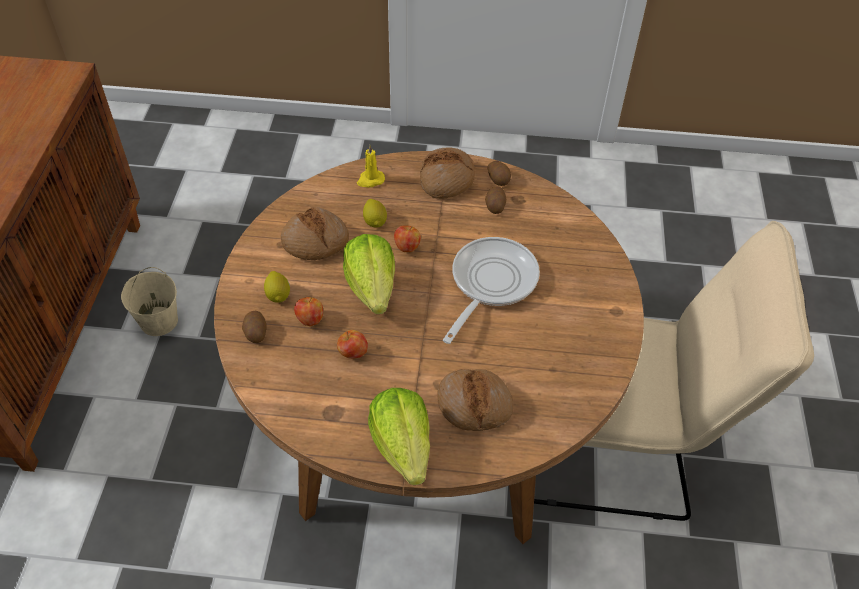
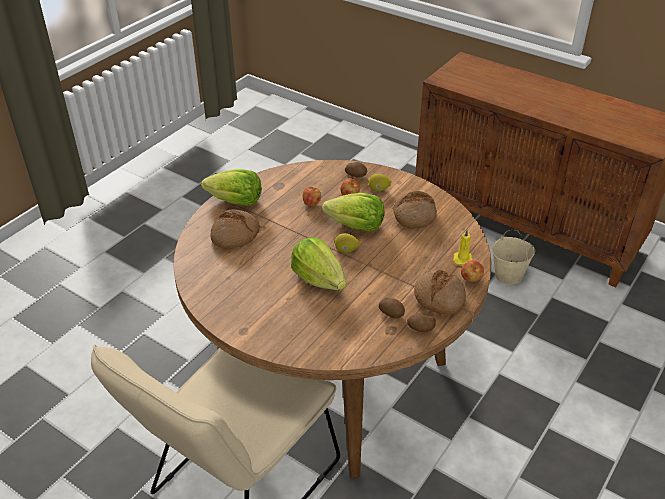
camera: 120 degrees right, 10 degrees down
lemon [363,199,387,228] -> lemon moved to [334,233,360,253]
apple [394,226,421,252] -> apple moved to [461,260,484,282]
frying pan [443,237,540,344] -> lettuce [291,237,346,290]

